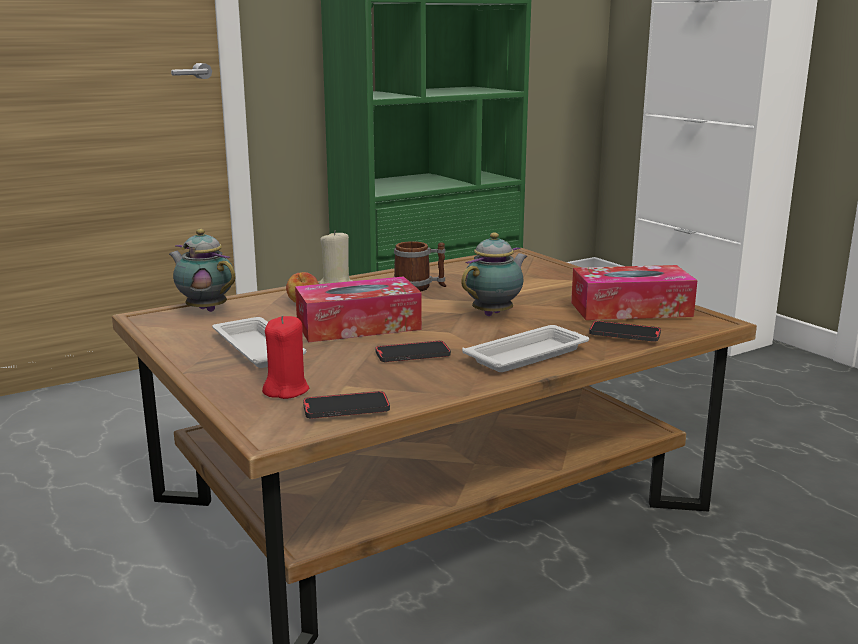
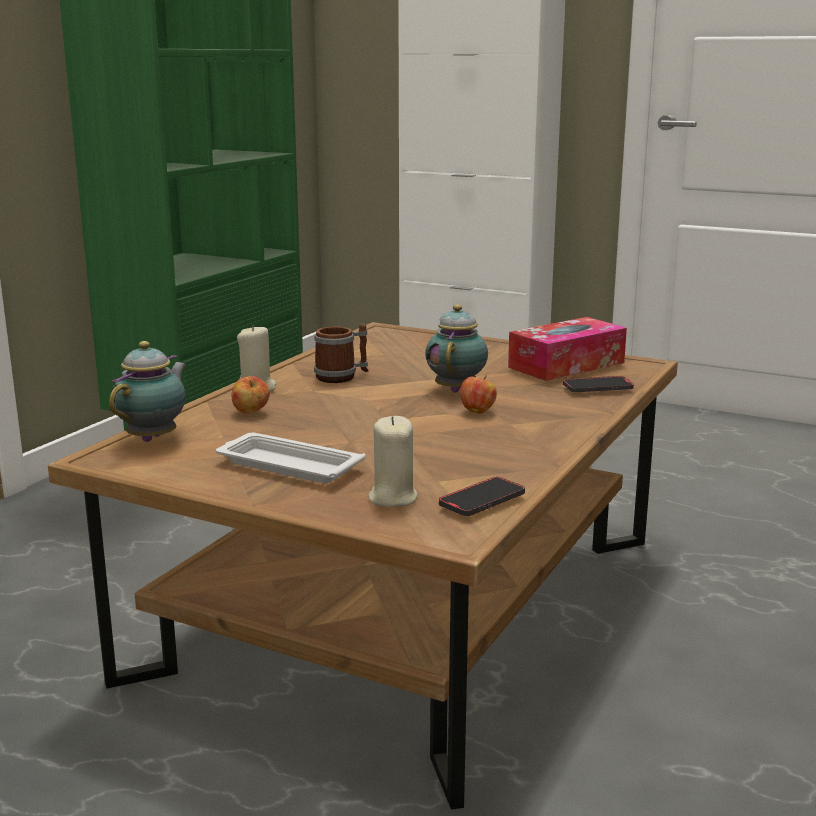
camera: 30 degrees left, 0 degrees up
teapot [169,229,236,312] -> teapot turned 105 degrees clockwise [109,341,187,442]
red candle [262,316,309,399] -> beige candle [368,416,417,507]
tissue box [295,276,422,342] -> none
phone [375,341,451,362] -> none
white tray [462,325,589,372] -> none
none -> apple [460,375,497,414]

